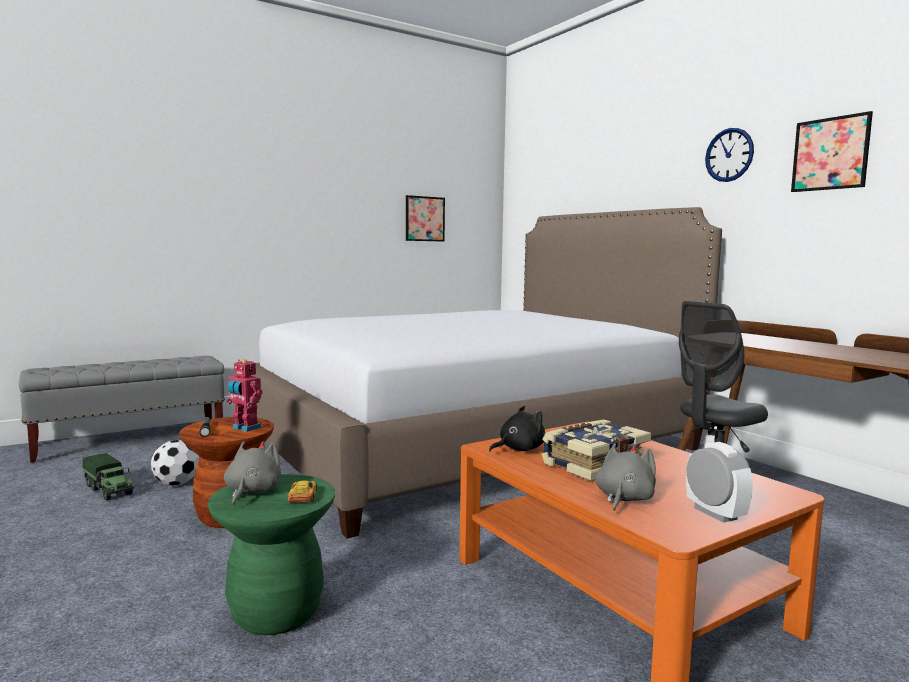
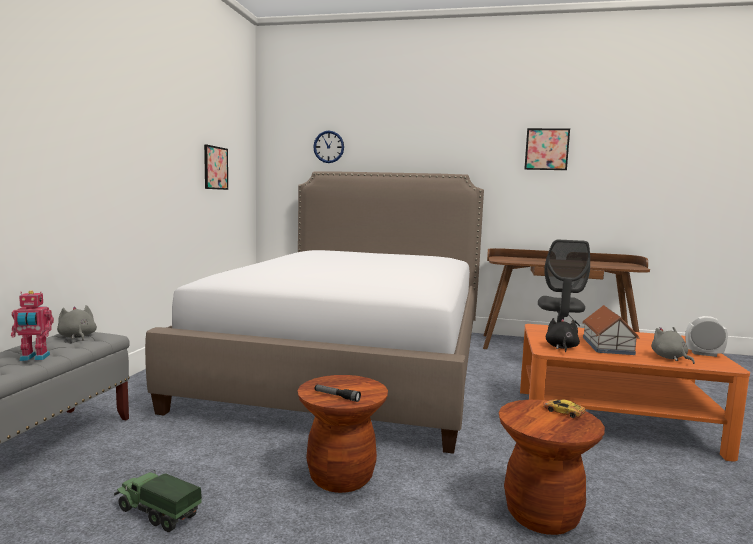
camera: 45 degrees left, 0 degrees up
toy truck [83,453,134,501] -> toy truck turned 150 degrees counterclockwise [114,471,202,532]
football [151,440,199,486] -> none
green stool [208,474,335,635] -> brown stool [499,400,605,535]
grey plush toy [224,441,281,505] -> grey plush toy moved to [57,305,97,340]
toy robot [226,359,262,432] -> toy robot moved to [11,291,54,361]
book [542,419,651,481] -> toy house [582,305,640,355]
wall clock [705,128,754,182] -> wall clock moved to [313,131,344,163]

